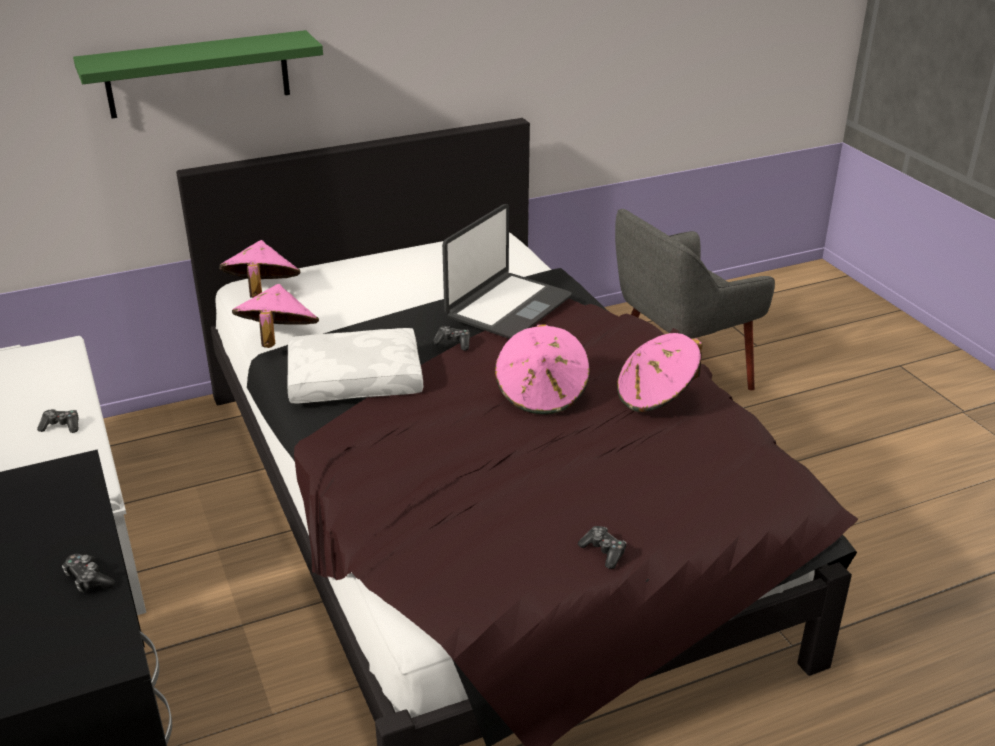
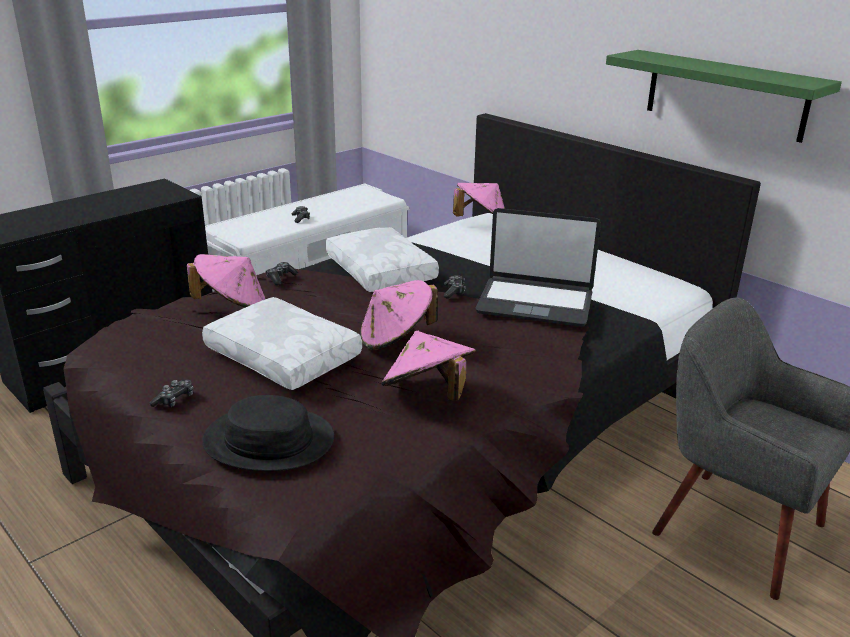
camera: 70 degrees right, 5 degrees down
game controller [62,554,115,592] -> game controller moved to [265,262,298,285]
green shelf [73,30,323,118] -> green shelf moved to [606,50,842,143]
pink hat [232,284,319,348] -> pink hat moved to [187,254,266,308]
none -> white pillow [202,297,362,390]
none -> black hat [202,395,334,471]

